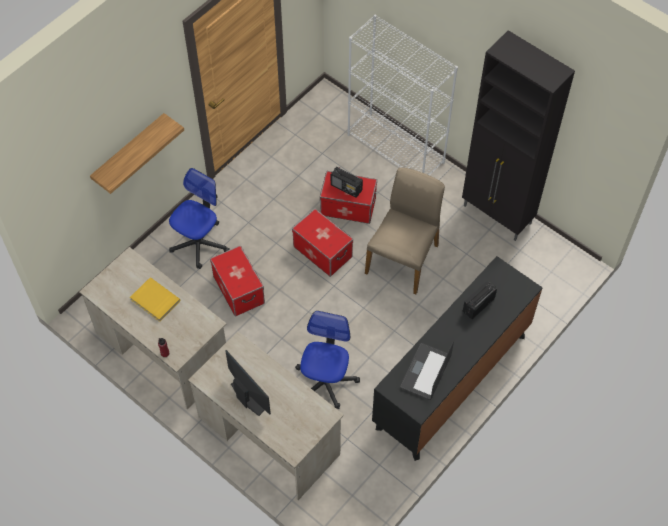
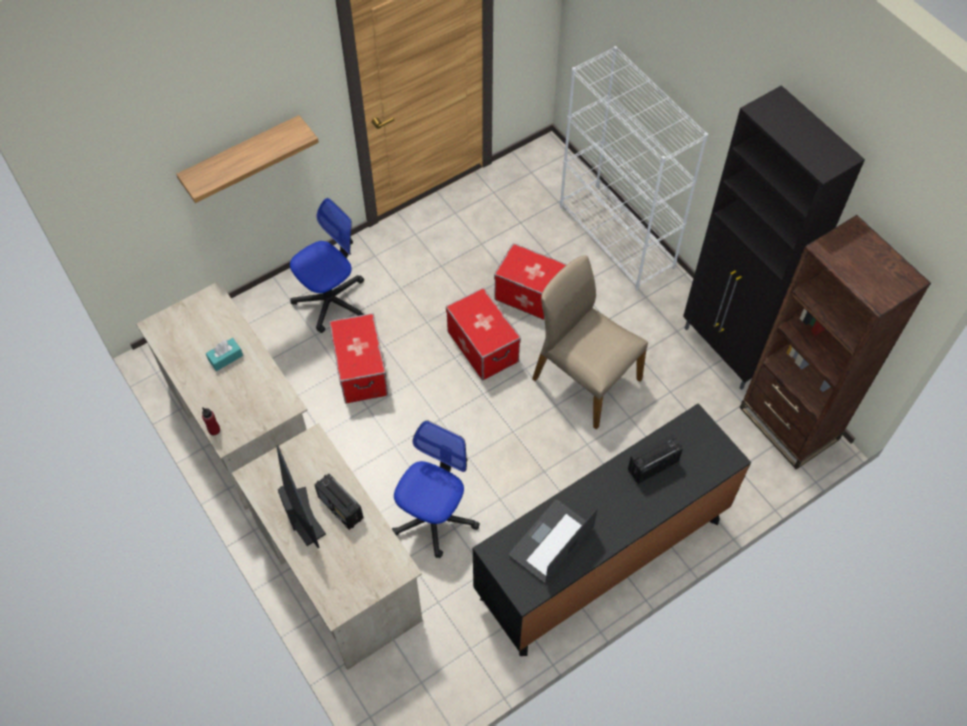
camera: 15 degrees right, 0 degrees up
yellow book [130,277,180,322] -> turquoise tissue box [206,338,243,371]
radio [331,167,363,198] -> radio moved to [314,474,363,530]
beige chair [365,167,445,294] -> beige chair turned 90 degrees counterclockwise [532,255,648,430]
none -> brown bookcase [740,215,931,469]

